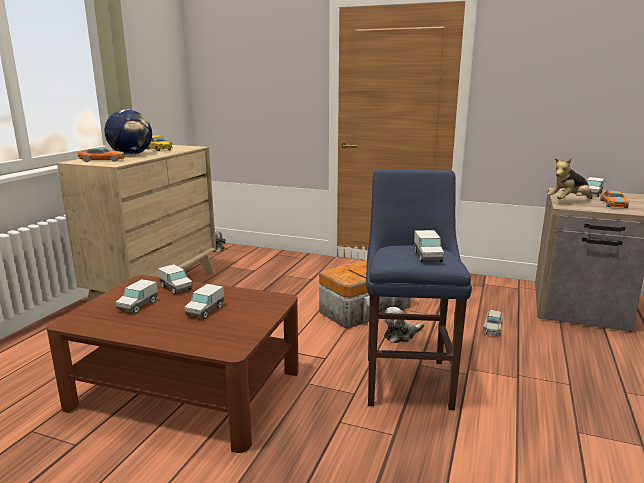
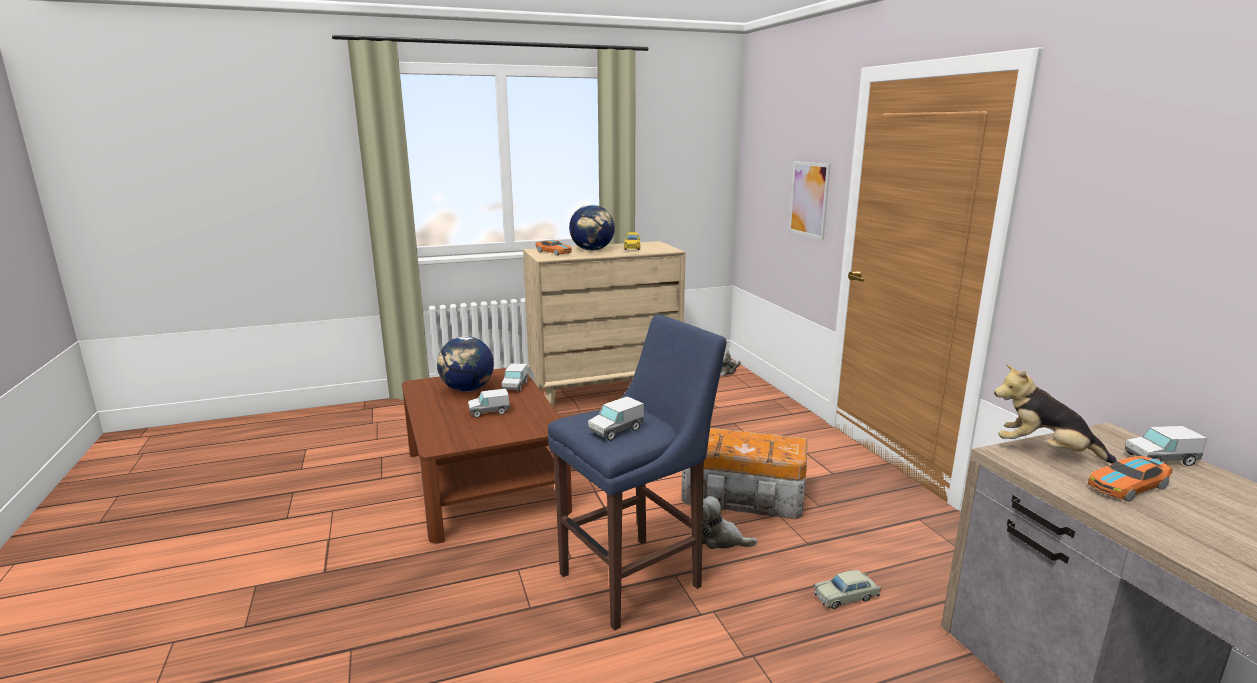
camera: 50 degrees right, 0 degrees up
toy truck [115,279,158,313] -> globe [437,336,494,392]
none -> picture [789,161,831,240]

